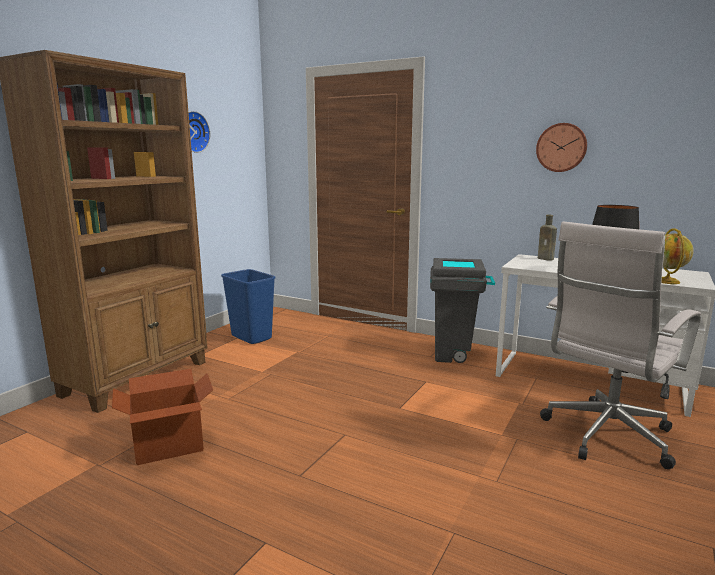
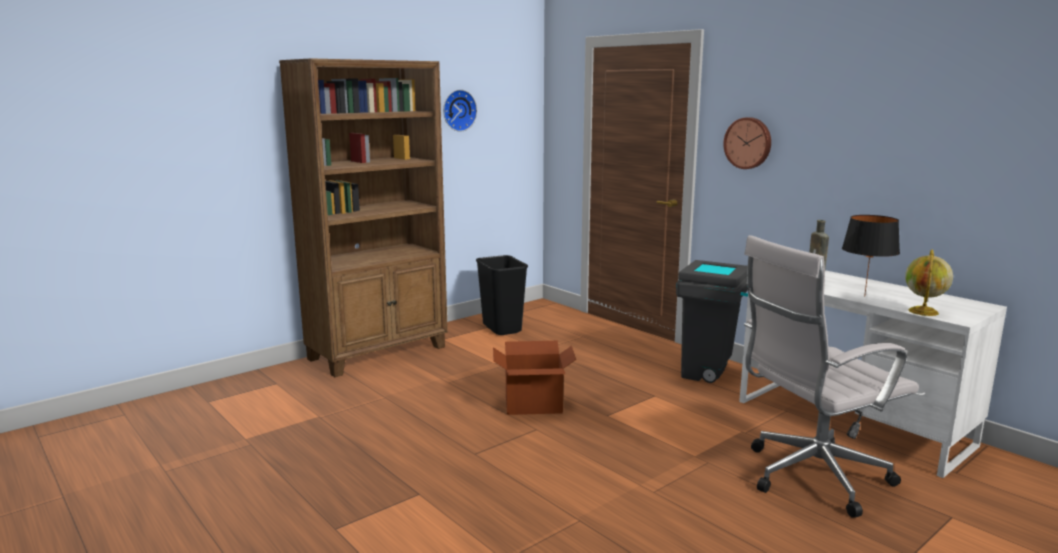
camera: 20 degrees right, 0 degrees up
cardboard box [112,369,213,465] -> cardboard box moved to [493,341,576,415]
blue trash can [221,269,275,344] -> black trash can [476,255,528,335]
wall clock [536,123,587,172] -> wall clock moved to [723,117,771,169]

